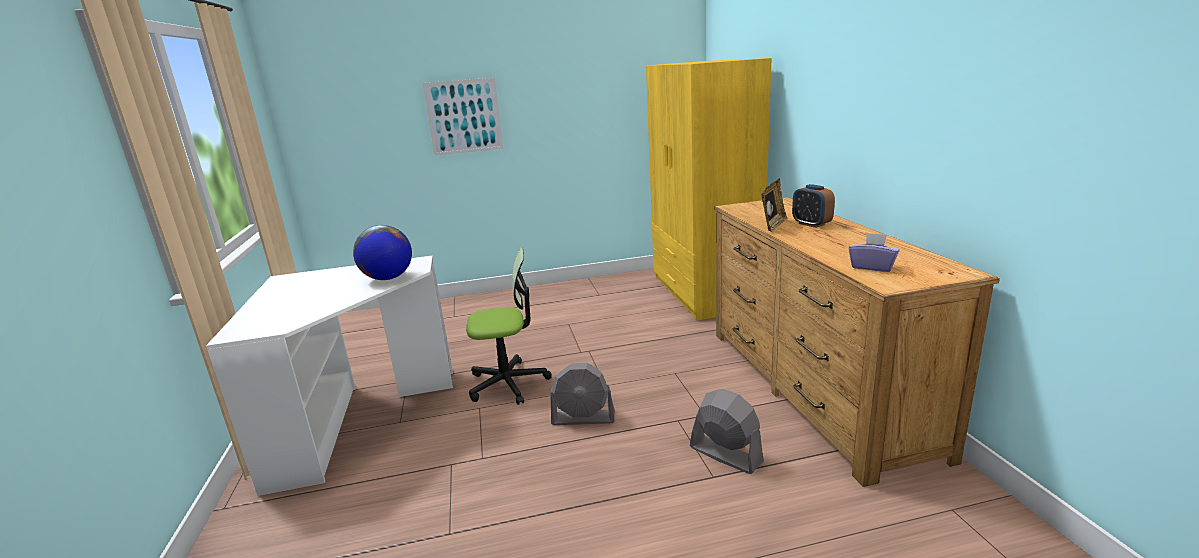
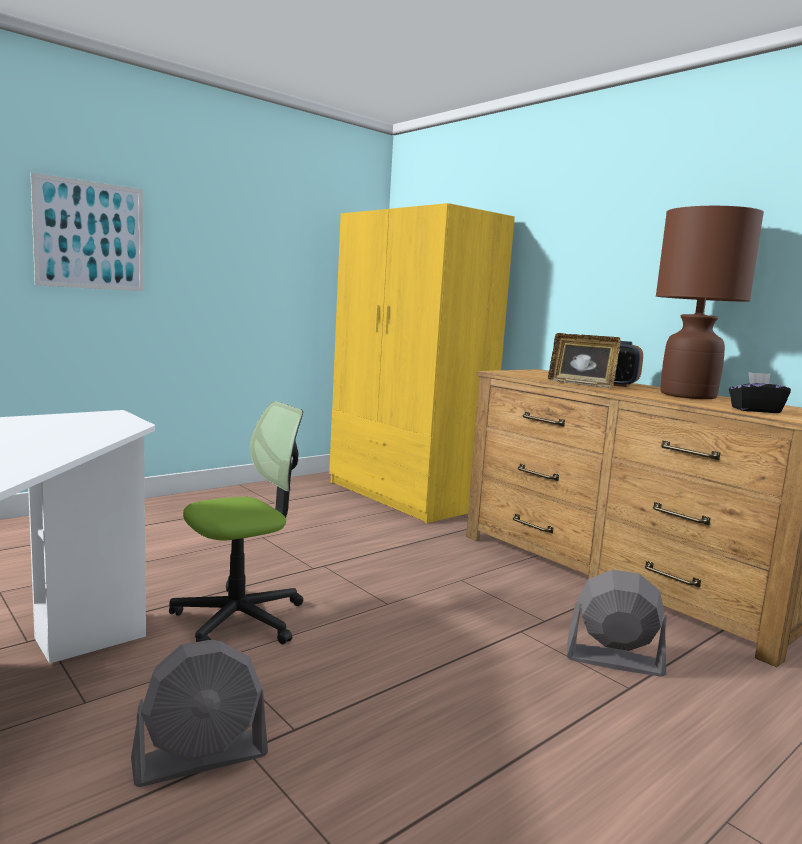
camera: 30 degrees left, 10 degrees down
globe [353,225,412,280] -> none
grey fan [550,363,615,425] -> grey fan moved to [131,640,268,787]
picture frame [761,179,788,232] -> picture frame turned 120 degrees clockwise [548,333,621,388]
purple tissue box [849,233,900,272] -> black tissue box [729,372,791,413]
none -> brown table lamp [656,206,764,399]

